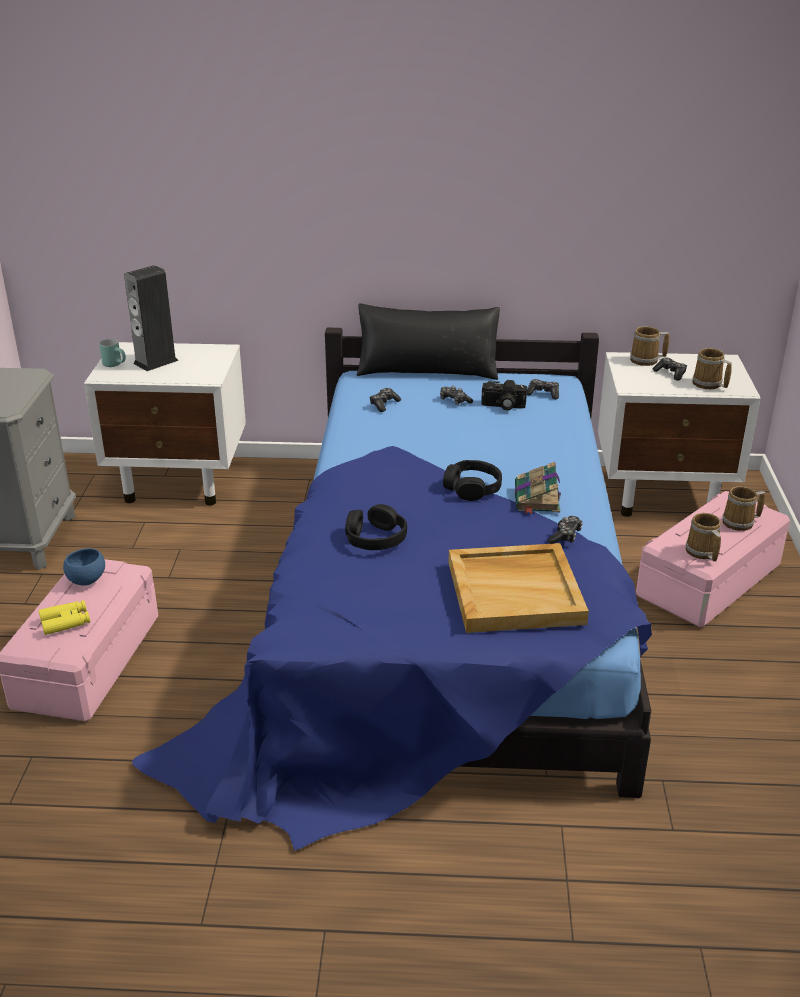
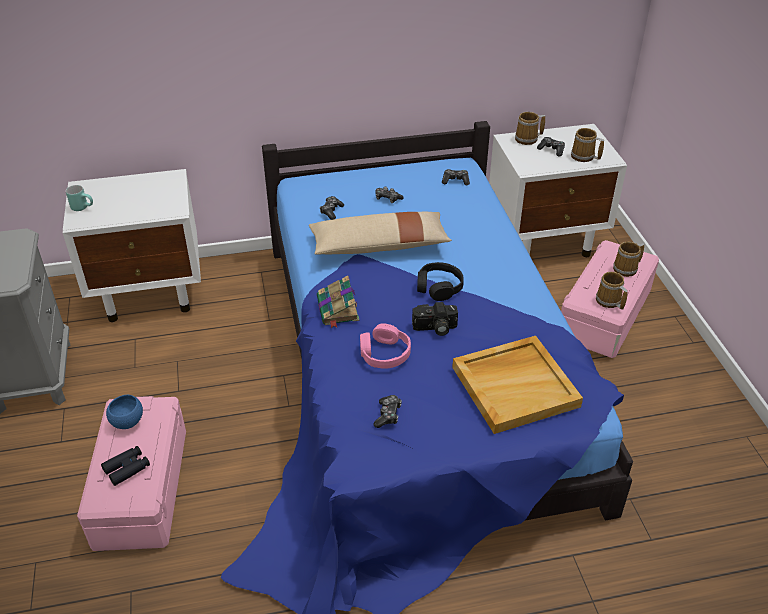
camera: 15 degrees left, 10 degrees up
yellow binoculars [39,600,90,635] -> black binoculars [101,446,150,486]
speaker [124,265,179,371] -> none
black headphones [345,504,407,550] -> pink headphones [360,323,411,369]
black pillow [357,304,500,380] -> none
camera [481,380,527,410] -> camera moved to [412,302,458,336]
book [515,462,561,514] -> book moved to [317,276,360,329]
game controller [548,516,583,544] -> game controller moved to [373,395,402,428]
none -> beige pillow [309,212,452,255]

